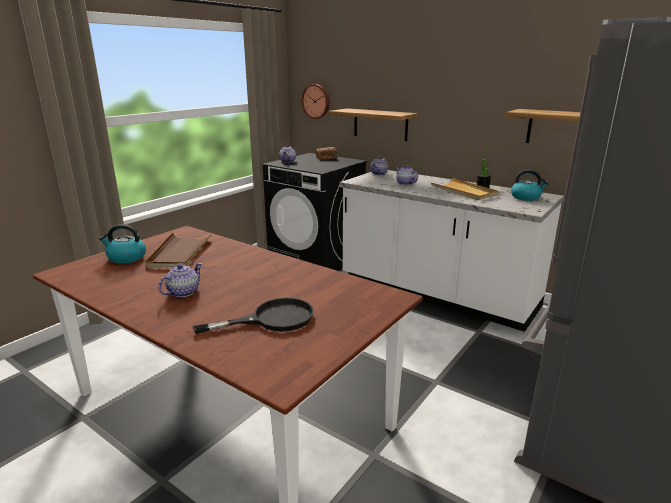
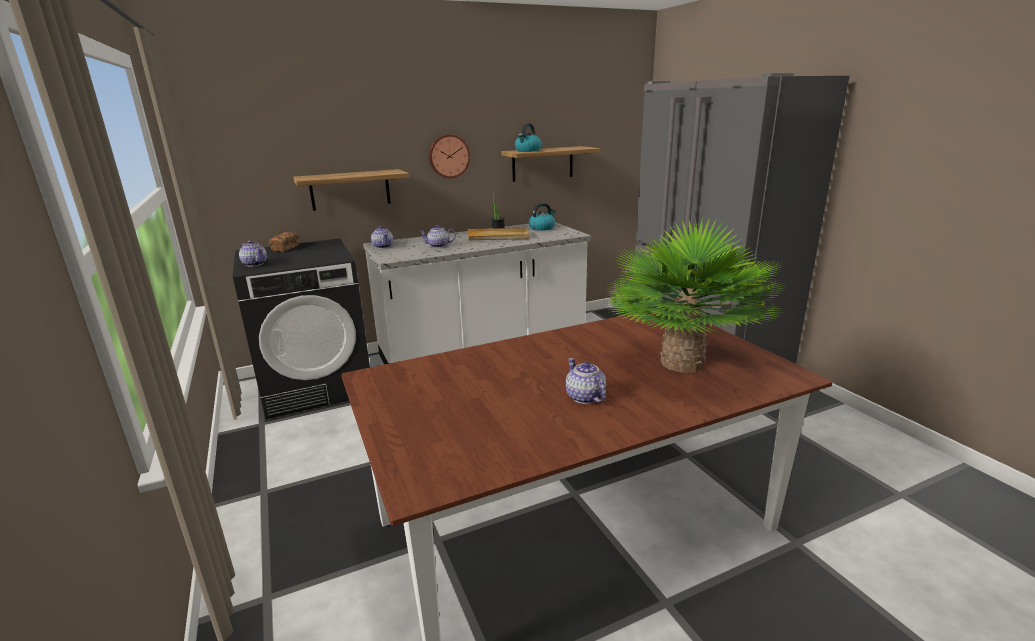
camera: 60 degrees left, 0 degrees up
kettle [99,224,146,264] -> kettle moved to [515,123,542,152]
brown tray [145,232,212,267] -> none
black frying pan [193,298,314,334] -> potted plant [602,217,783,373]
wall clock [301,84,330,119] -> wall clock moved to [429,134,470,178]

